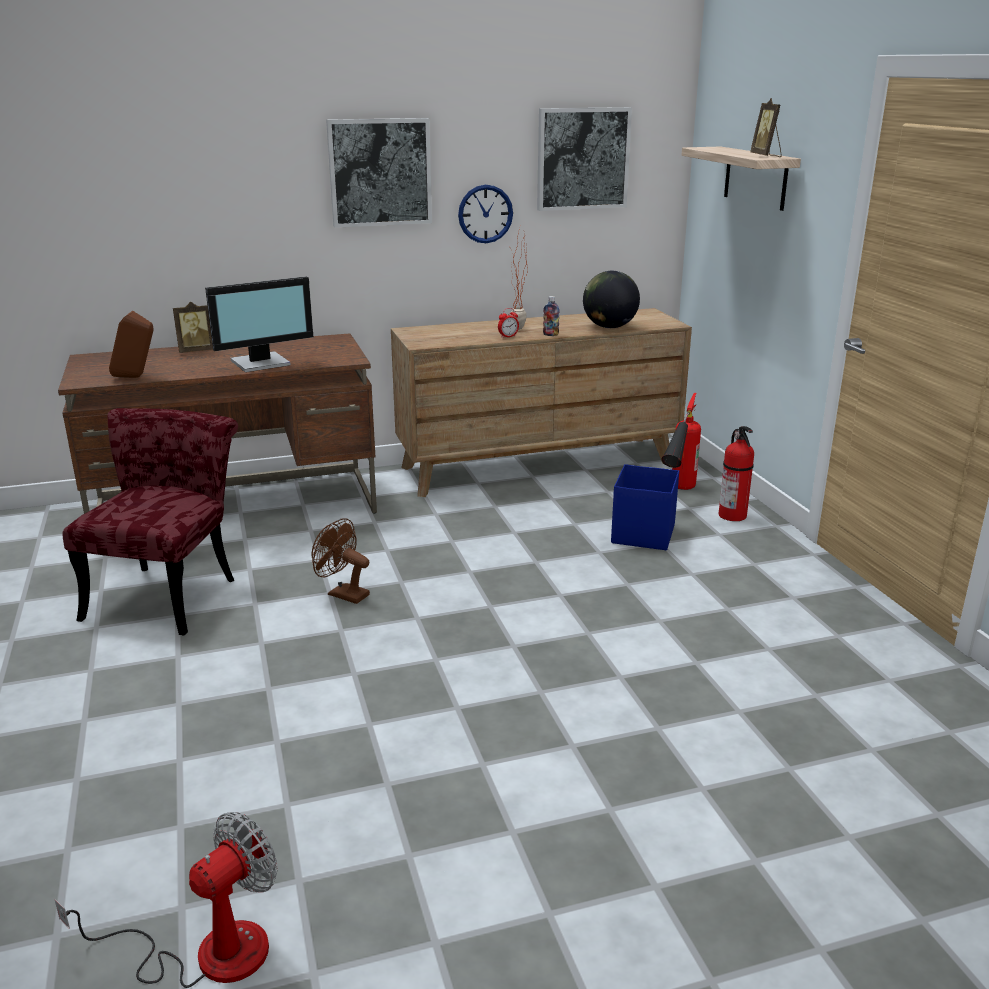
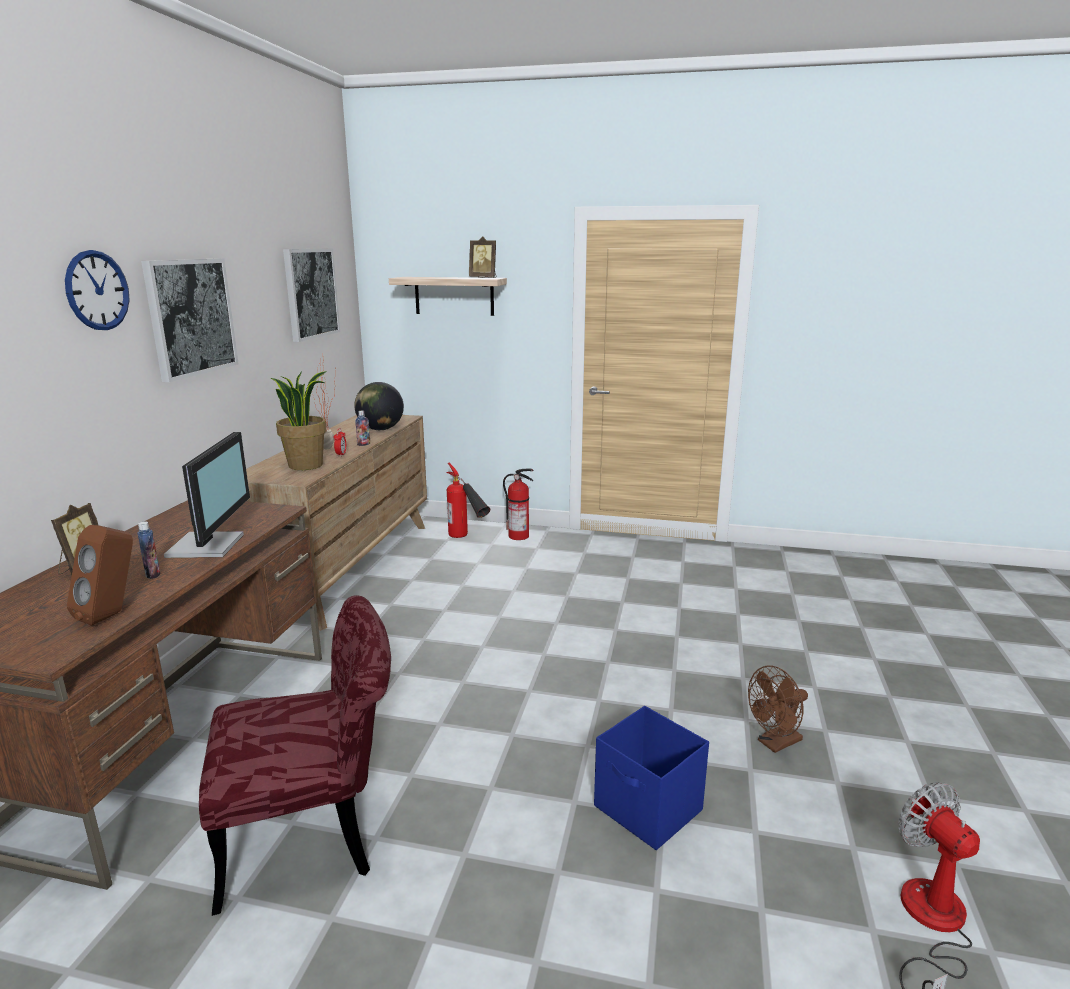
camera: 60 degrees left, 5 degrees down
red chair [62,408,238,635] -> red chair turned 120 degrees clockwise [199,595,391,916]
brown fan [312,518,370,604] -> brown fan moved to [748,666,808,753]
wall clock [458,185,513,243] -> wall clock moved to [65,250,130,330]
blue storage box [611,464,679,550] -> blue storage box moved to [594,706,709,850]
none -> bottle [137,521,160,579]
none -> potted plant [271,371,327,470]

